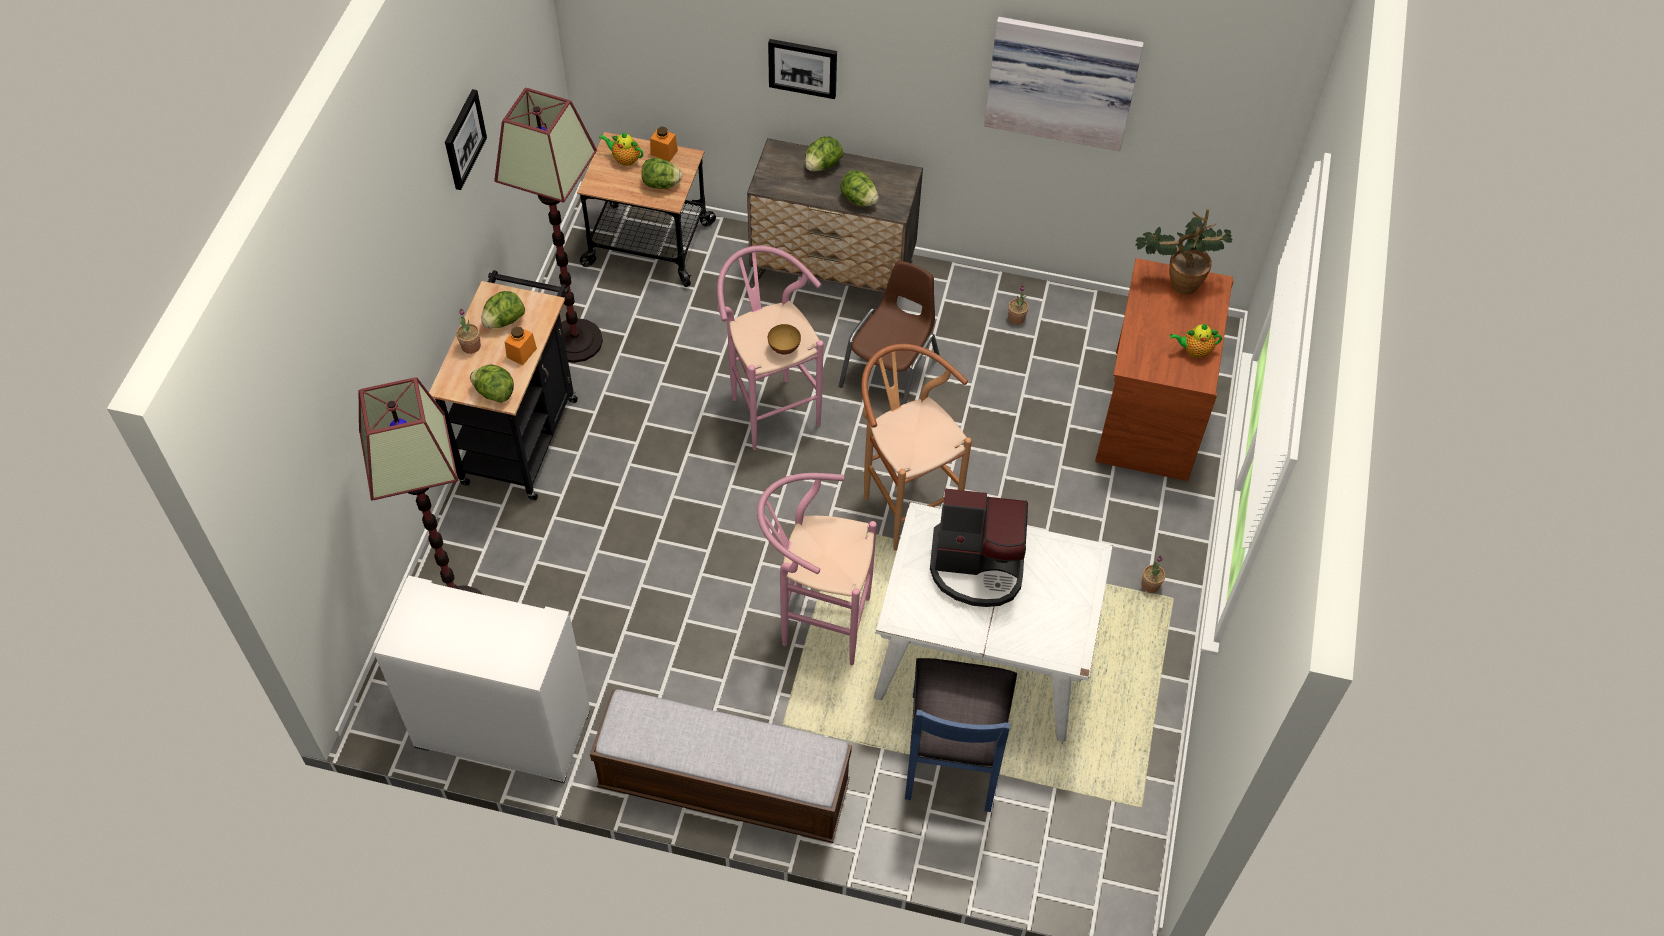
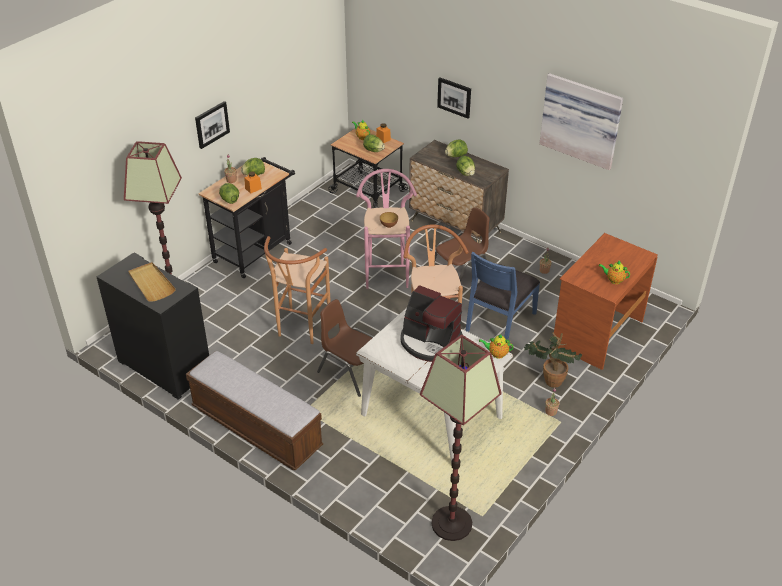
camera: 25 degrees right, 15 degrees down
white cabinet [374,576,590,783] -> black cabinet [97,253,209,400]
picture [445,89,487,190] -> picture moved to [195,101,230,149]
floor lamp [494,88,603,363] -> floor lamp moved to [420,334,502,541]
pink stool [757,473,877,665] -> brown chair [317,299,374,397]
blue chair [905,658,1017,812] -> blue chair moved to [465,252,540,340]
potted plant [1136,209,1233,294] -> potted plant moved to [524,333,582,388]
none -> beige tray [128,262,176,302]
none -> brown stool [264,236,330,344]
none -> teapot [479,334,513,359]

